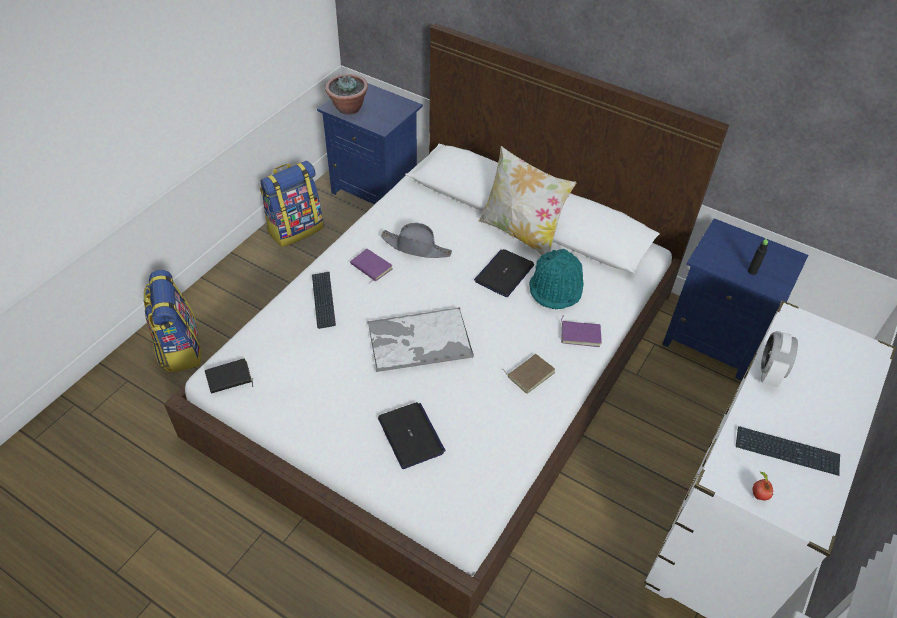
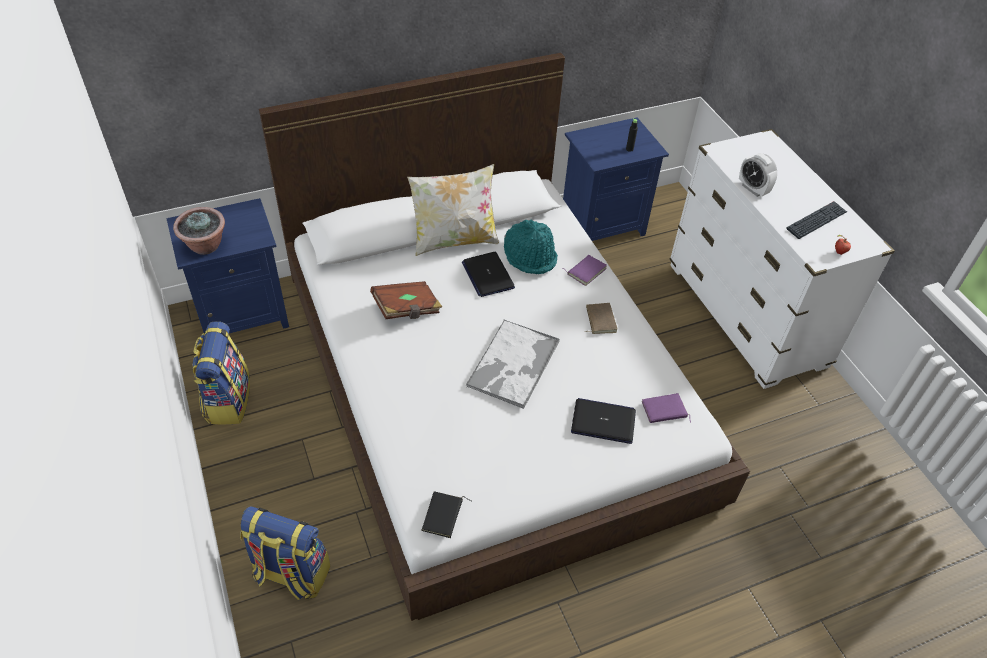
camera: 55 degrees left, 0 degrees up
keyboard [312,272,336,329] -> none
purple book [350,249,393,283] -> purple book moved to [642,393,691,423]
grey hat [381,223,452,258] -> brown book [370,281,442,319]

